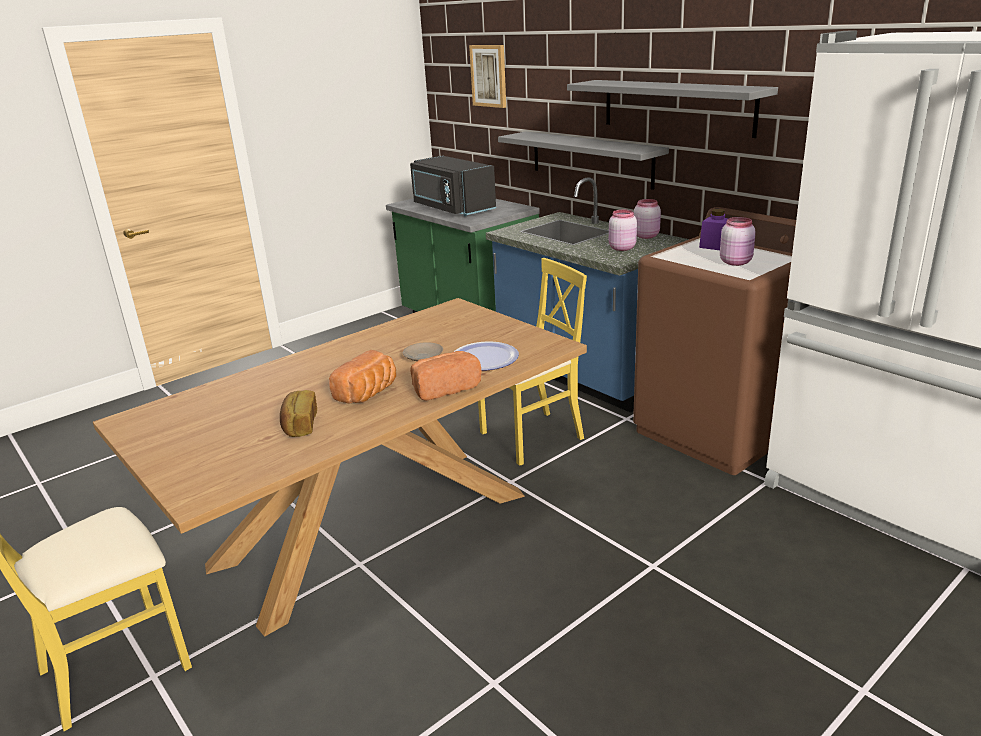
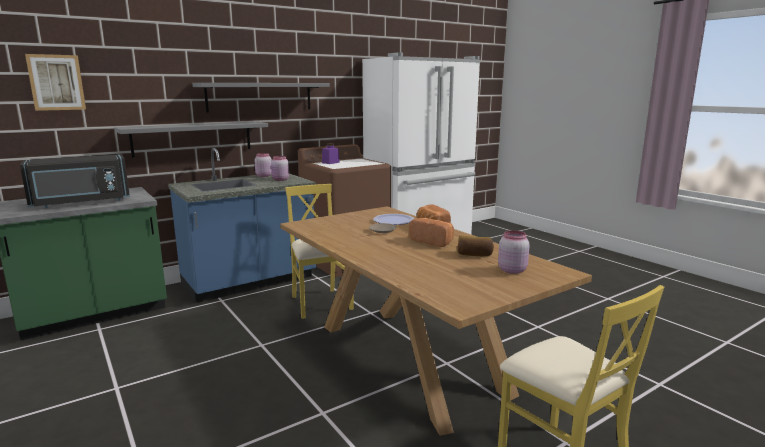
camera: 85 degrees left, 10 degrees down
pink jar [720,217,756,266] -> pink jar moved to [498,230,530,274]

